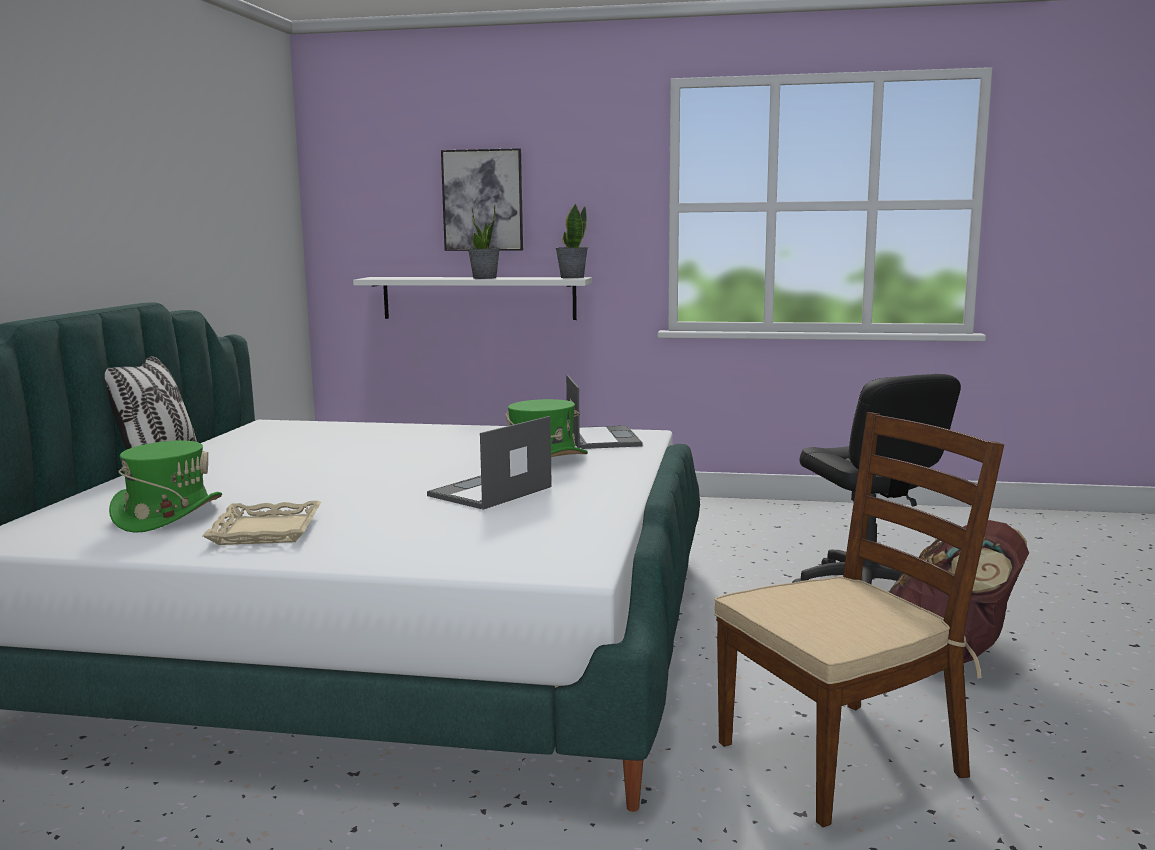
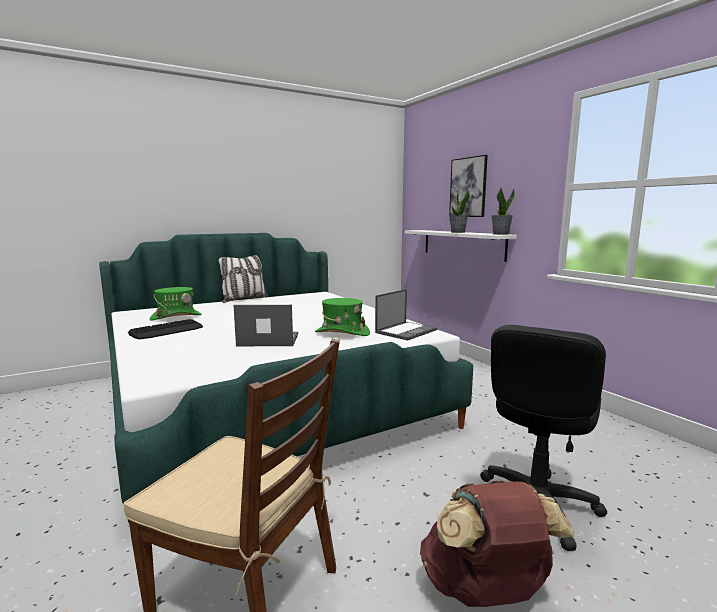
camera: 50 degrees right, 0 degrees up
beige tray [202,501,321,545] -> keyboard [128,319,203,339]

